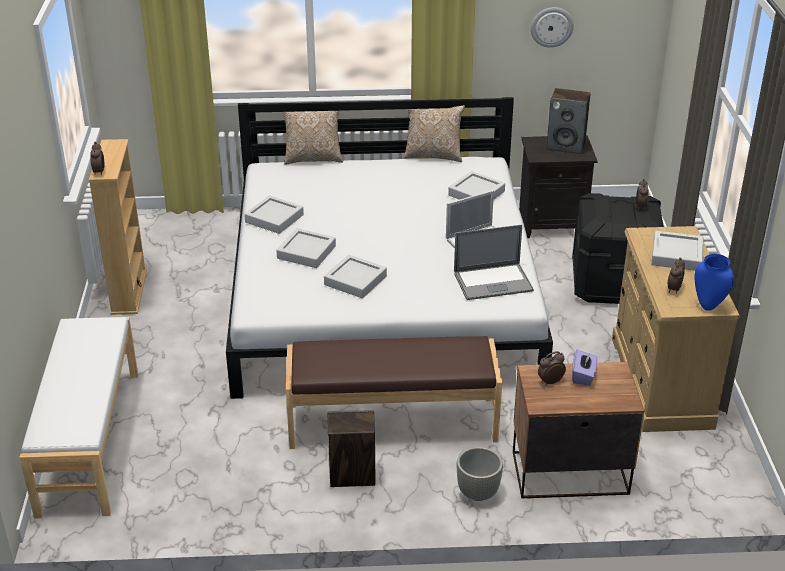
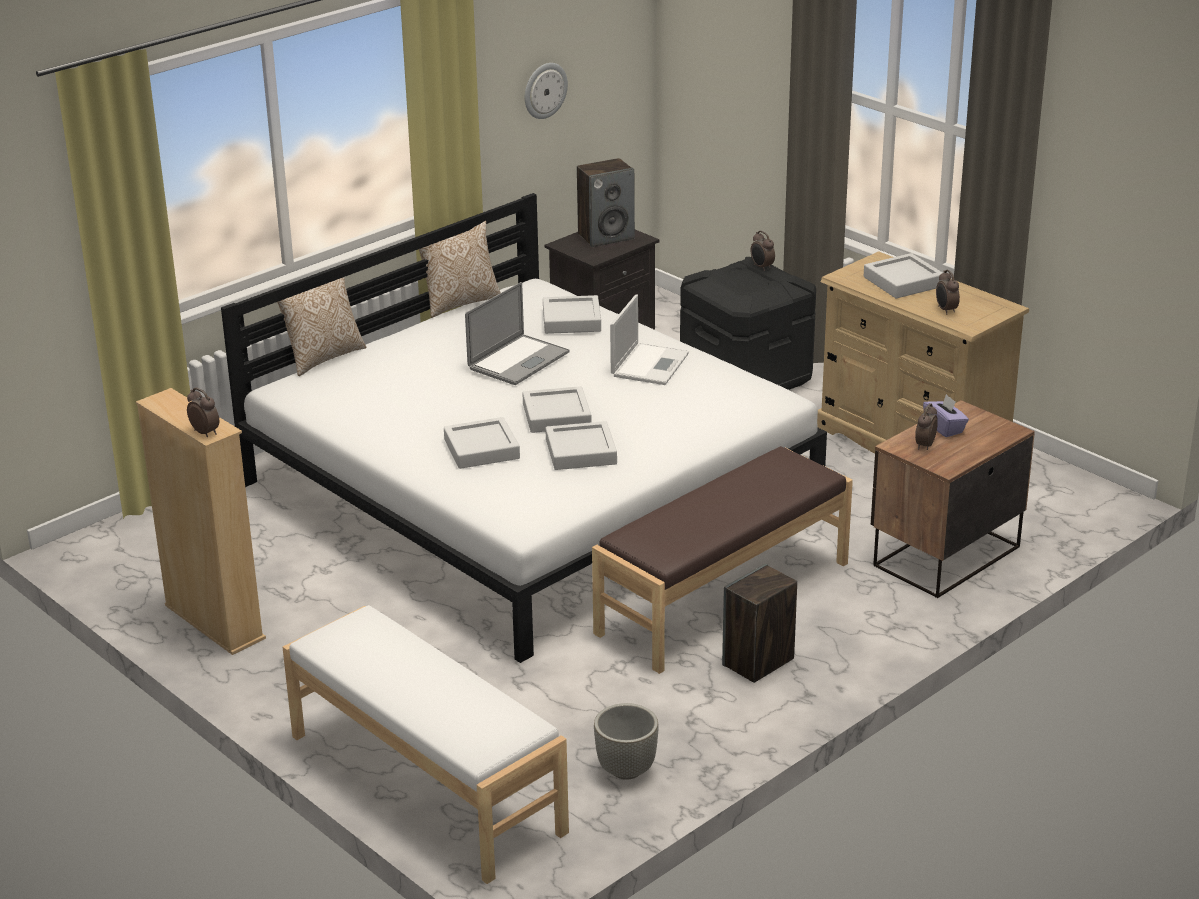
camera: 40 degrees left, 5 degrees down
grey tray [244,195,304,234] -> grey tray moved to [522,386,592,433]
laptop [454,225,534,300] -> laptop moved to [465,282,570,385]
grey planter [457,447,503,501] -> grey planter moved to [594,703,659,780]
blue vase [694,254,734,311] -> none

